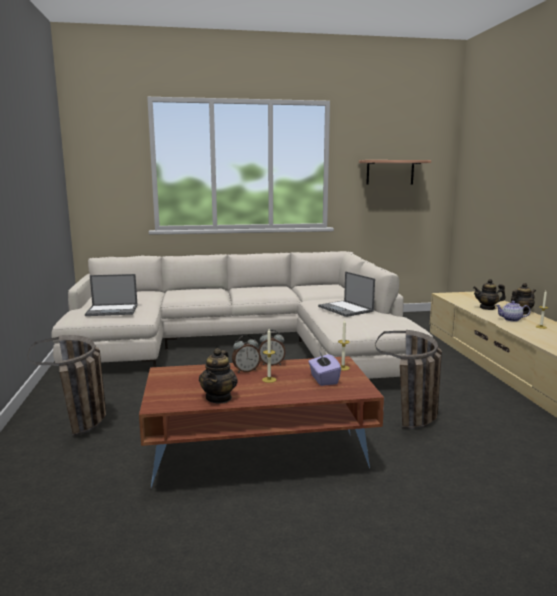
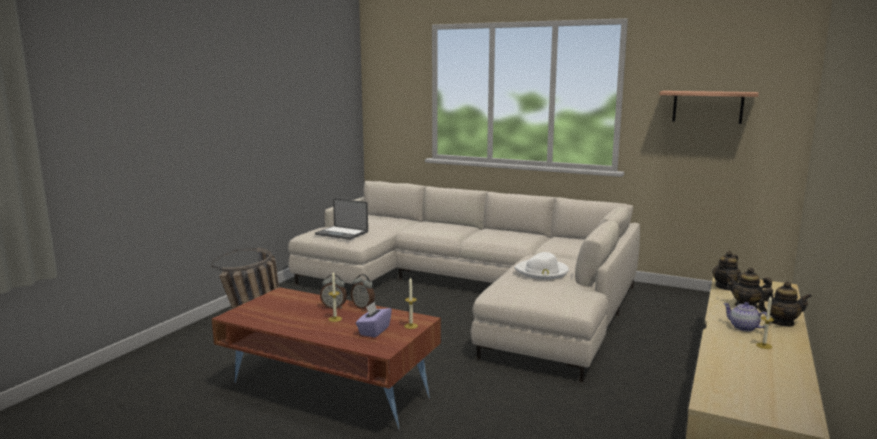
camera: 35 degrees right, 0 degrees up
teapot [199,348,238,404] -> teapot moved to [712,251,741,291]
laptop [318,271,375,317] -> white hat [515,252,569,279]
basket [375,330,442,429] -> none

